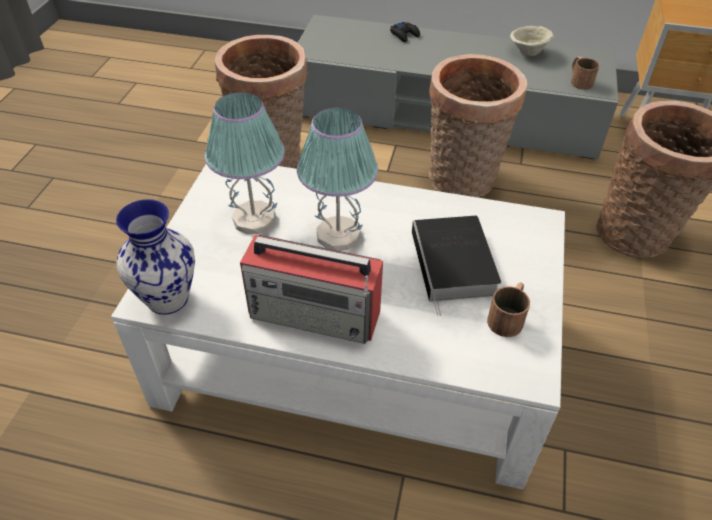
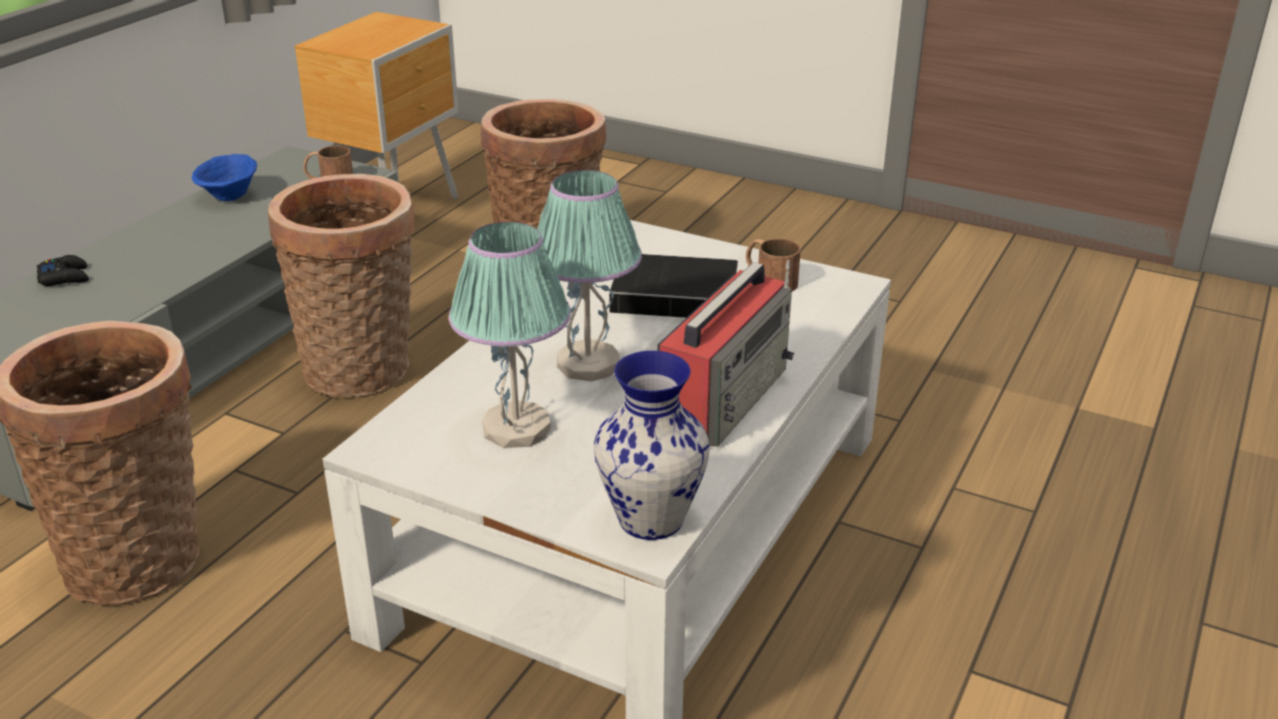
camera: 75 degrees left, 15 degrees down
beige bowl [510,26,554,56] -> blue bowl [192,154,257,201]

